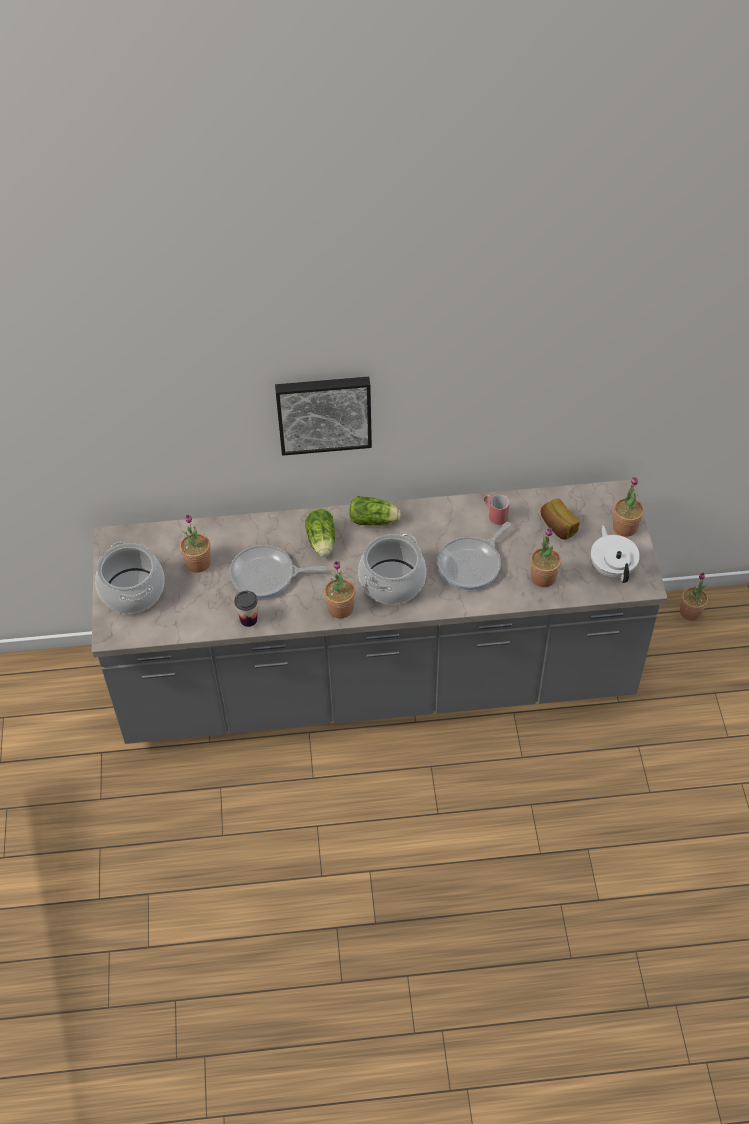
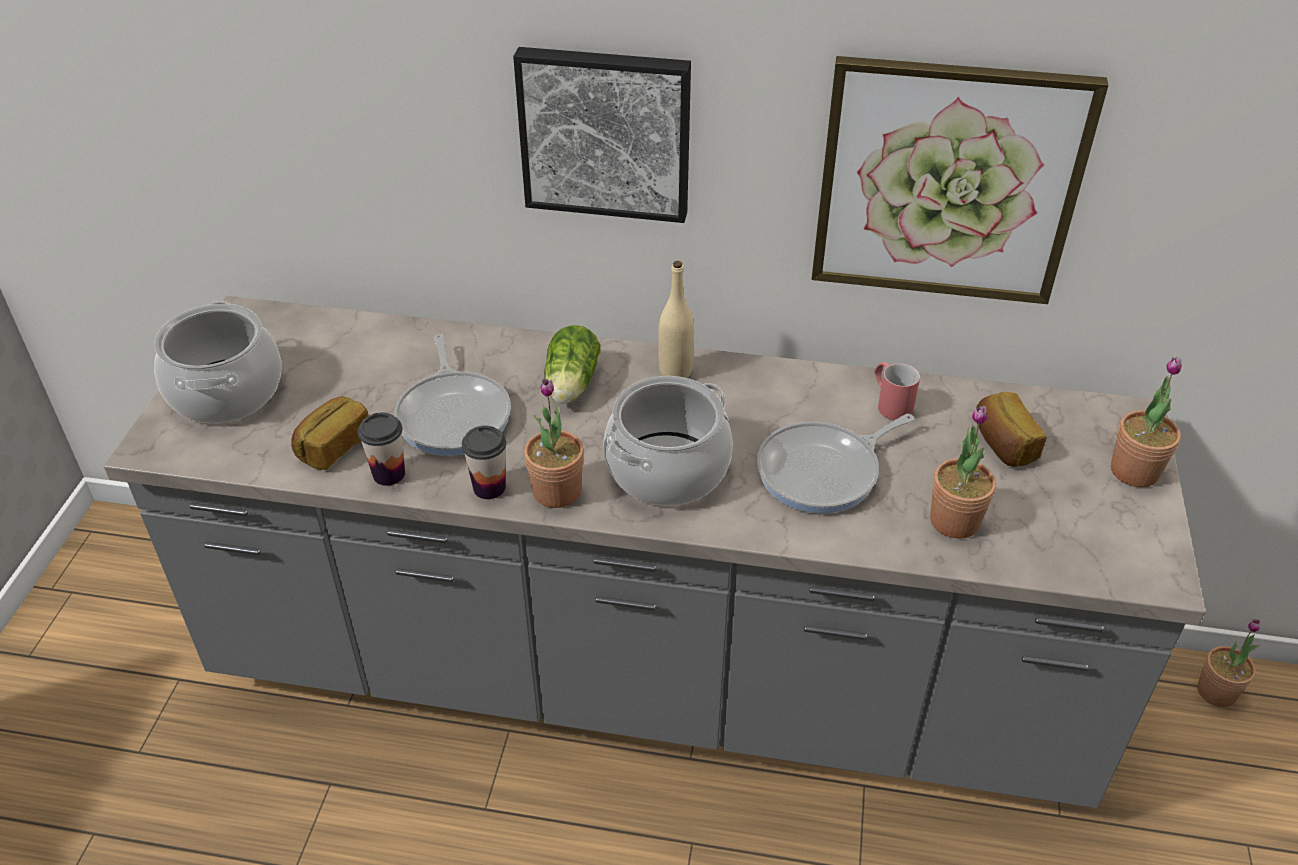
camera: 15 degrees right, 10 degrees down
potted plant [180,515,211,573] -> none
frying pan [230,545,326,599] -> frying pan turned 120 degrees counterclockwise [395,334,511,456]
lettuce [350,496,401,526] -> beige bottle [658,261,694,378]
white teapot [591,525,640,583] -> none
none -> bread [291,397,369,470]
none -> cup [462,426,506,499]
none -> picture [812,56,1108,304]

